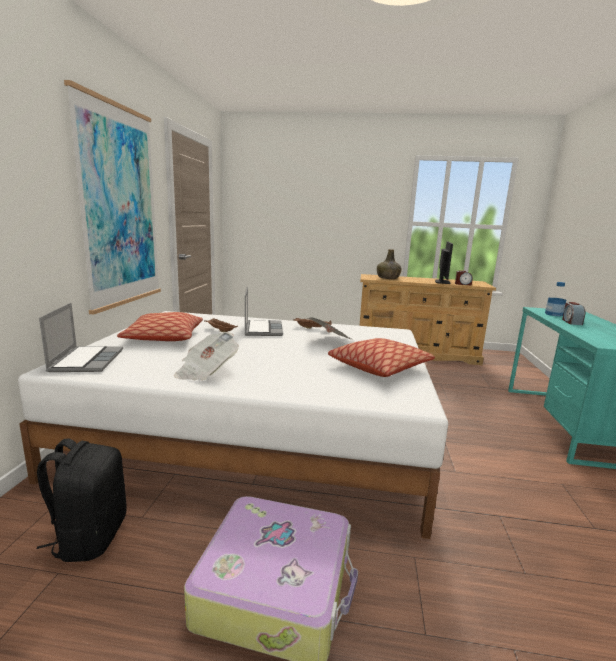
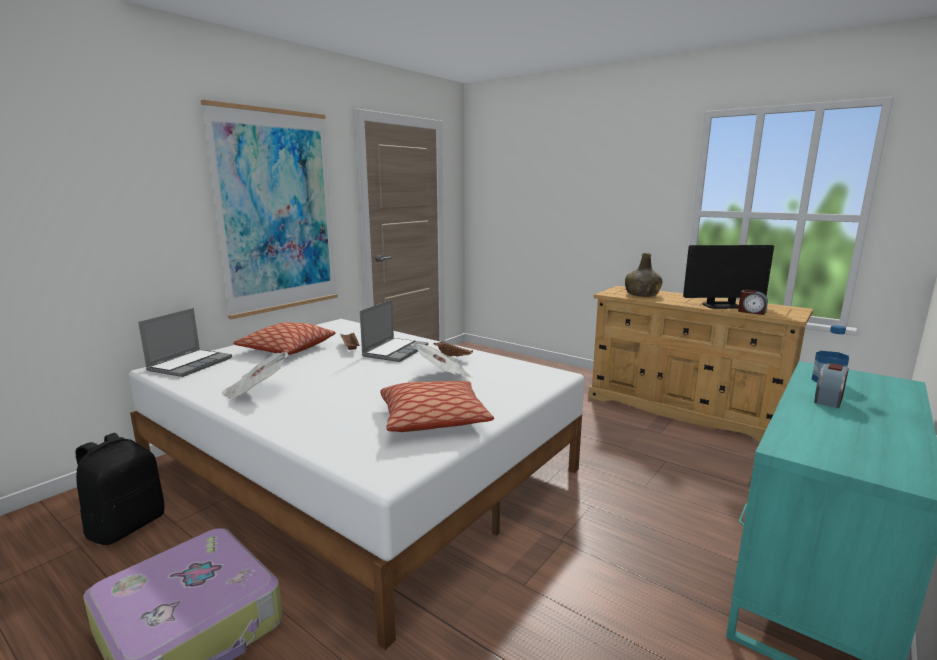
camera: 30 degrees right, 0 degrees up
monitor [435,241,453,284] -> monitor turned 45 degrees clockwise [683,245,774,309]

